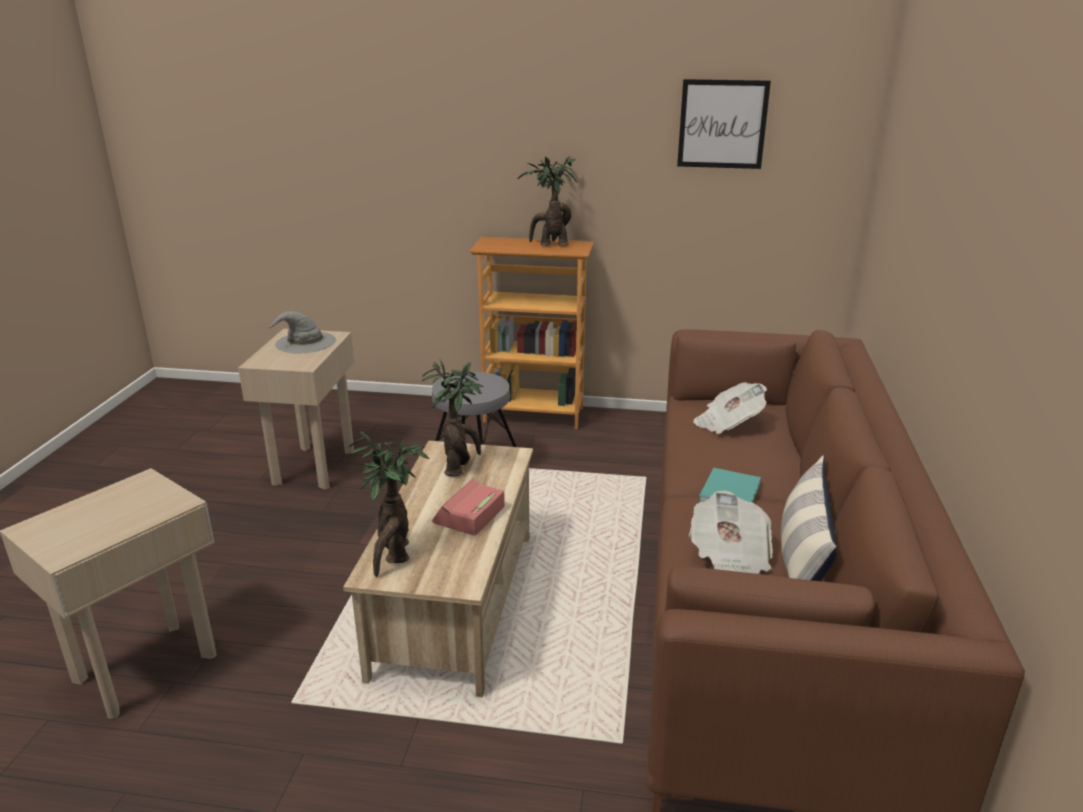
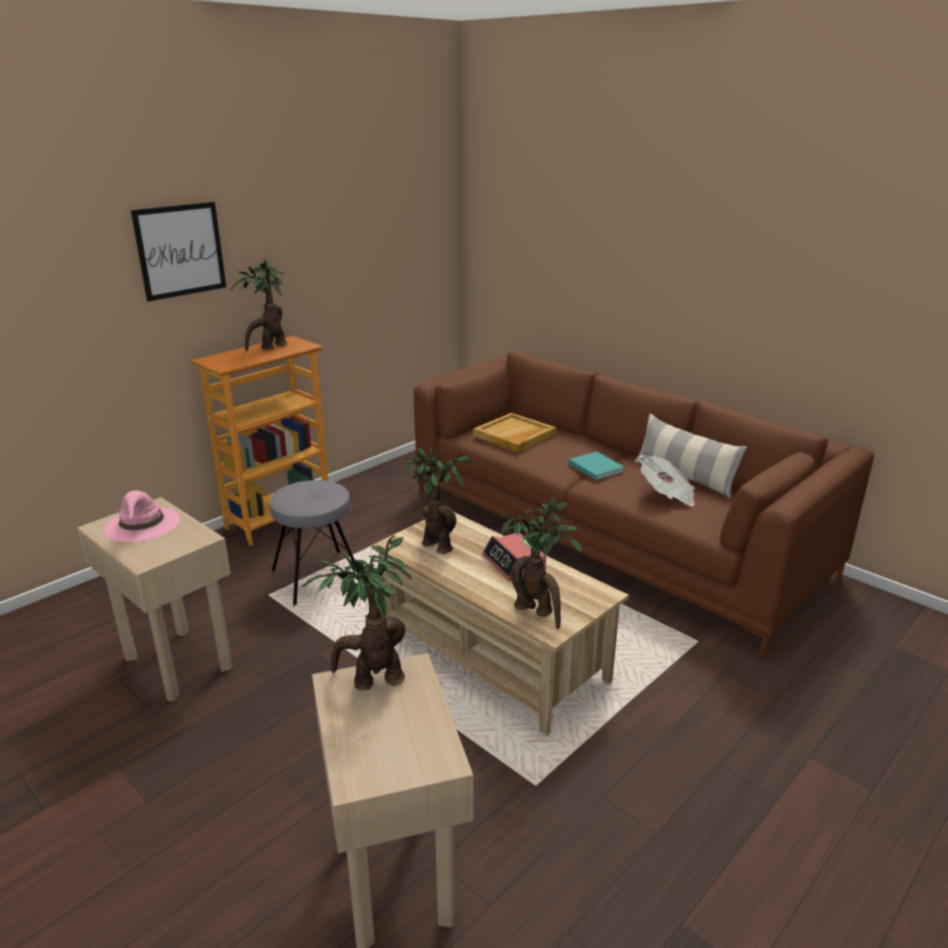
camera: 55 degrees left, 0 degrees up
grey hat [266,311,336,353] -> pink hat [104,490,180,542]
picture [677,79,771,169] -> picture moved to [131,202,226,301]
newspaper [693,382,767,434] -> beige tray [473,413,556,453]
none -> potted plant [302,535,412,691]

